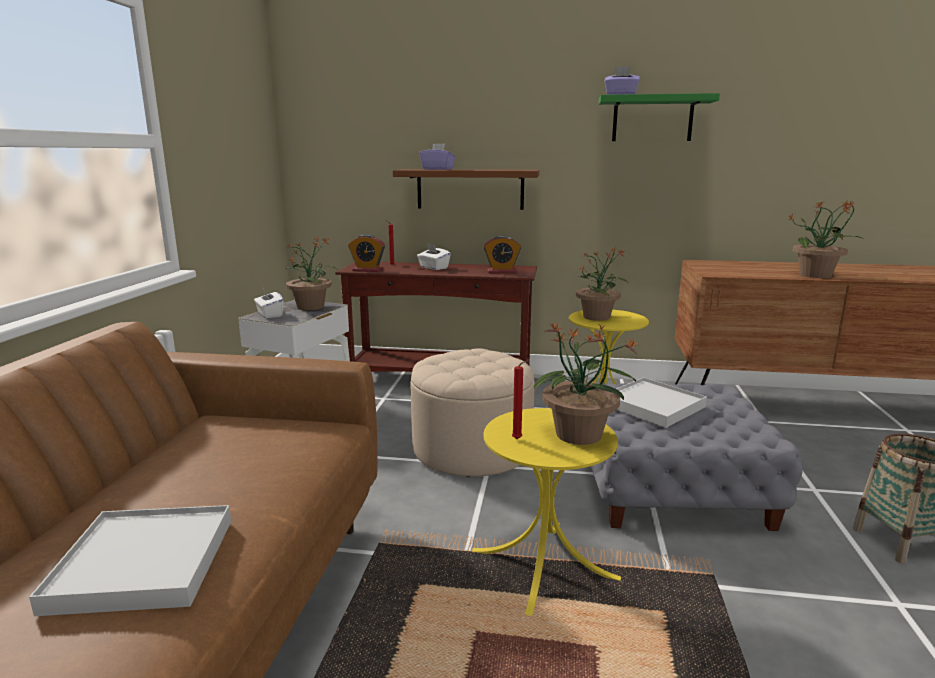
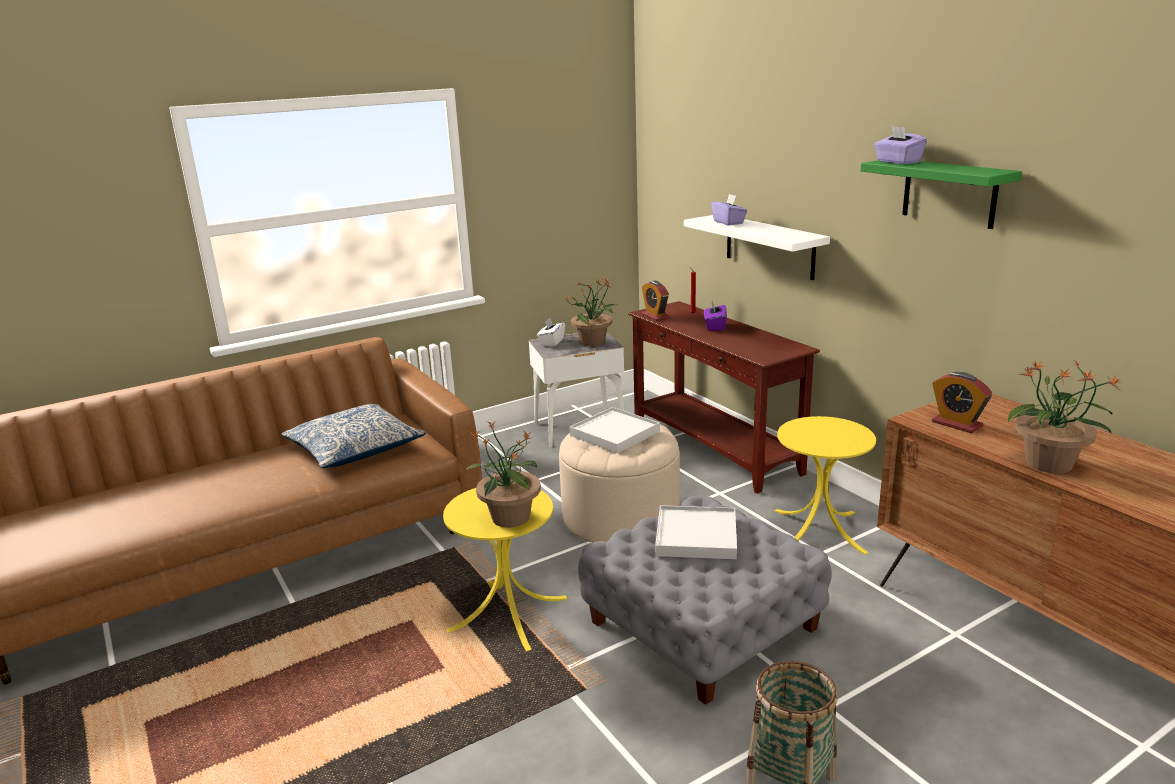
camera: 50 degrees right, 5 degrees up
white tray [29,505,231,616] -> white tray moved to [569,407,660,453]
brown shelf [393,169,539,210] -> white shelf [684,215,830,280]
white tissue box [417,244,451,270] -> purple tissue box [704,301,727,331]
alarm clock [484,235,521,273] -> alarm clock moved to [932,372,992,433]
red candle [512,361,527,439] -> none
potted plant [576,247,628,321] -> none
none -> pillow [282,404,426,468]

